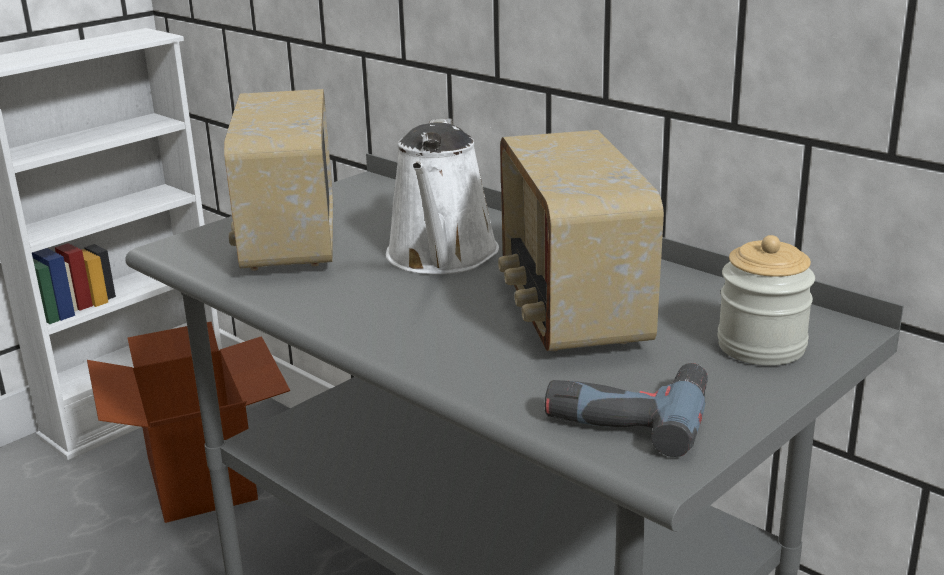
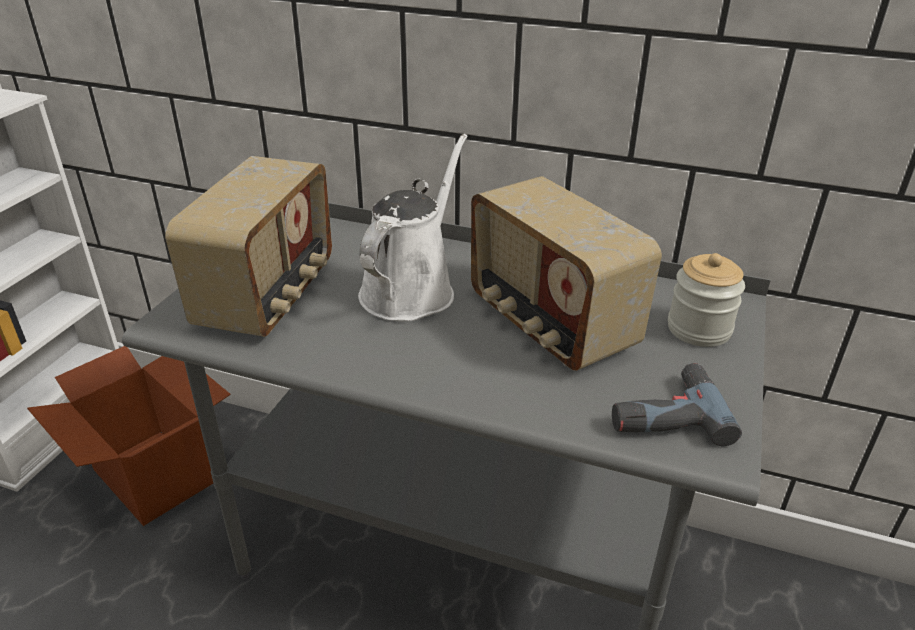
camera: 25 degrees left, 10 degrees up
radio [224,89,333,271] -> radio turned 135 degrees counterclockwise [165,156,332,337]
white watering can [386,118,499,275] -> white watering can turned 135 degrees counterclockwise [358,134,468,321]

